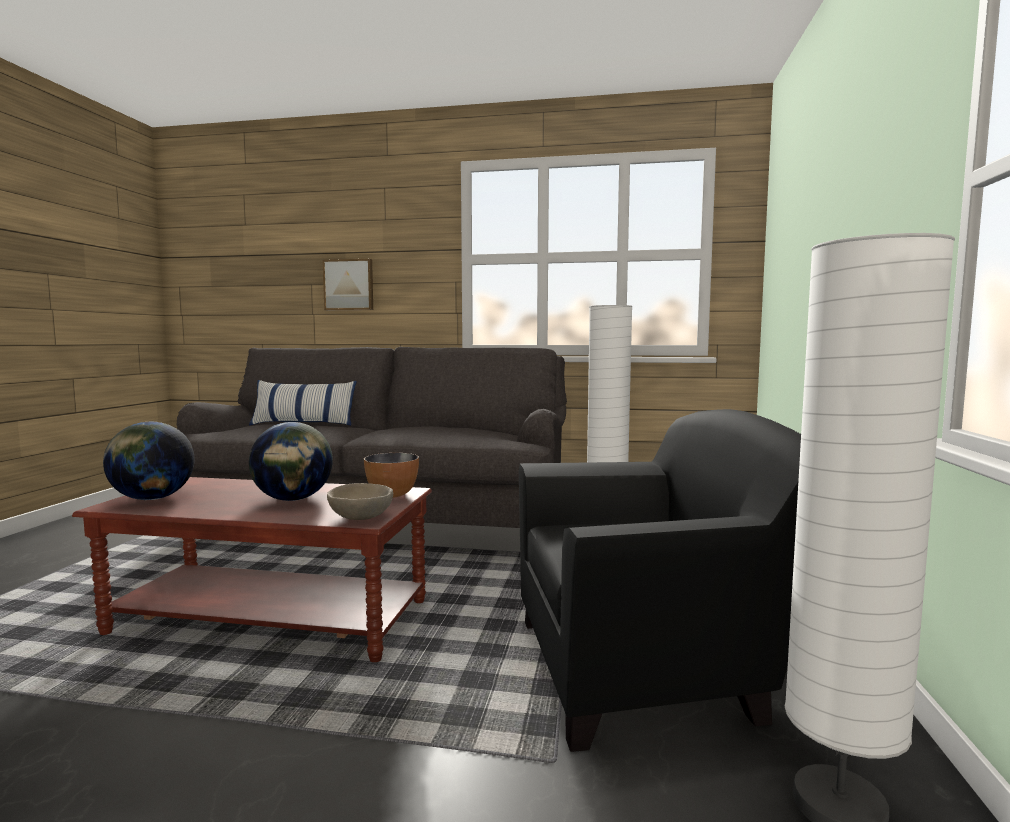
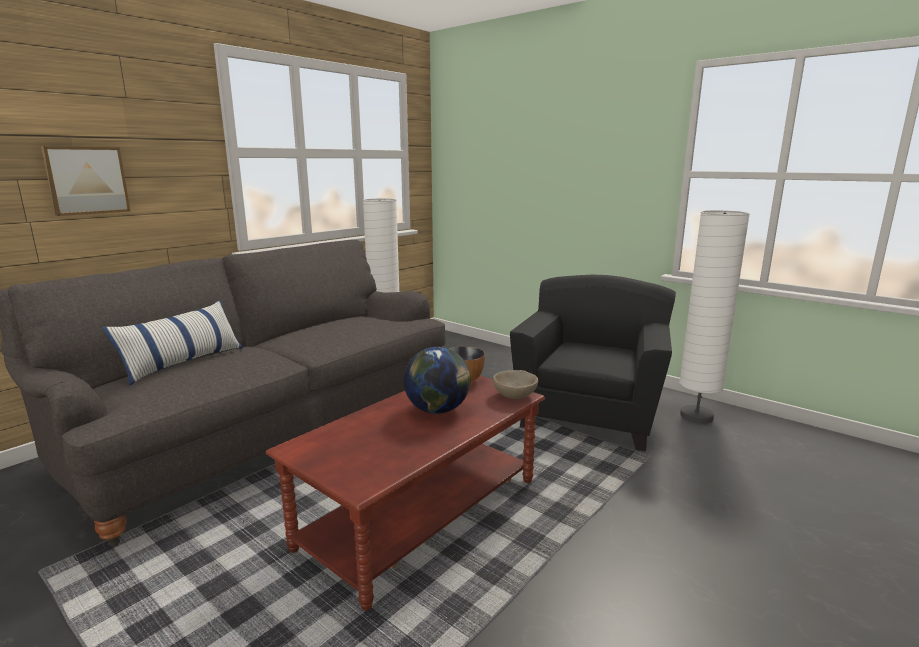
camera: 60 degrees left, 10 degrees up
globe [103,422,195,500] -> none

